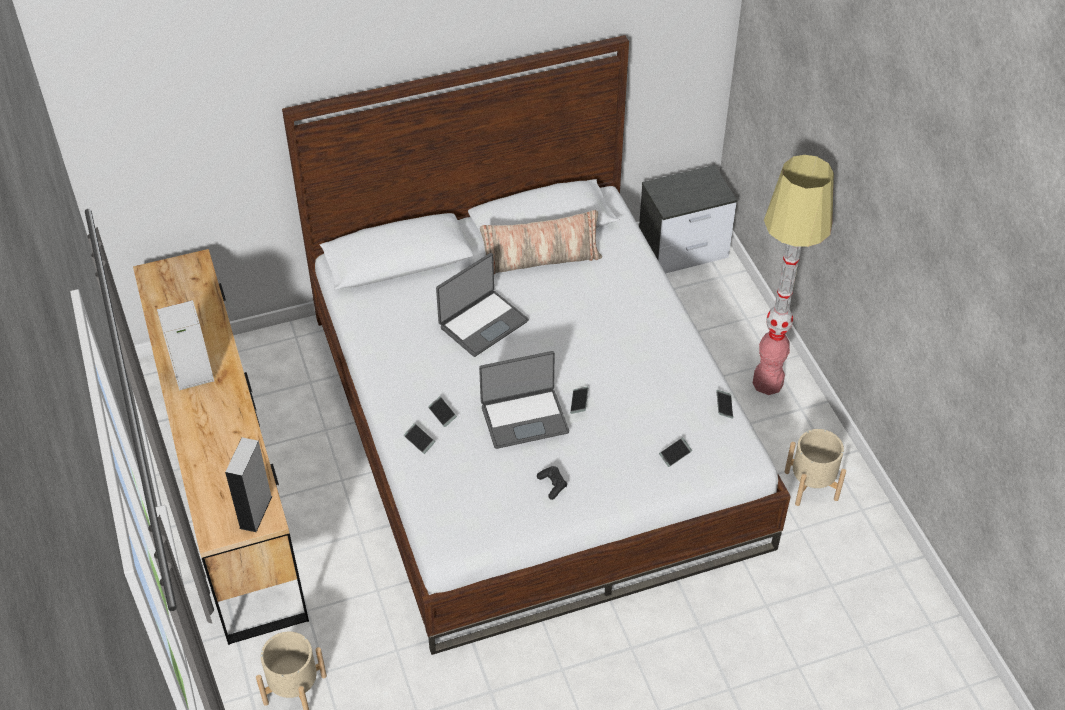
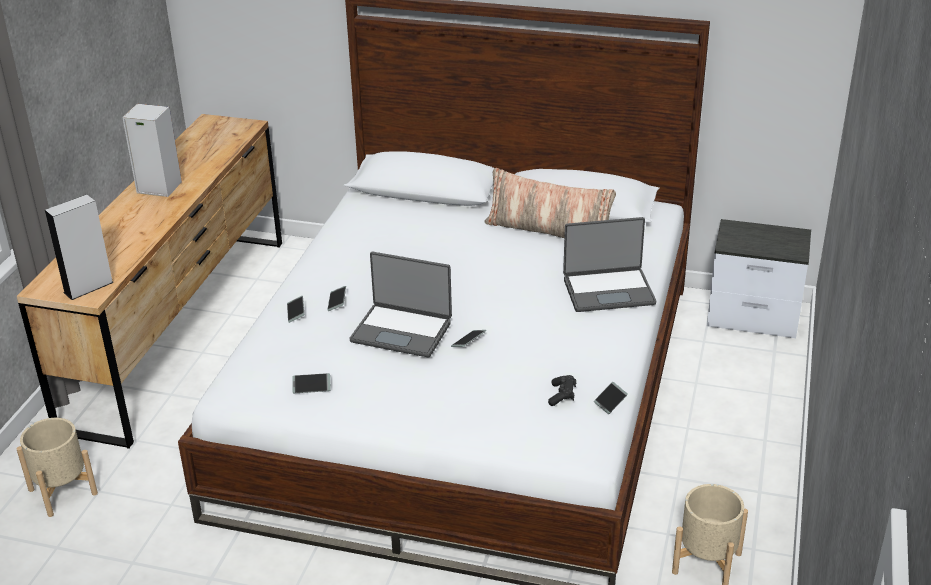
camera: 35 degrees right, 15 degrees down
laptop [436,253,529,357] -> laptop moved to [563,217,656,312]
black game controller [537,466,567,500] -> black game controller moved to [548,375,576,406]
phone [659,438,692,467] -> phone moved to [292,373,331,393]
floor lamp [753,155,834,395] -> none

